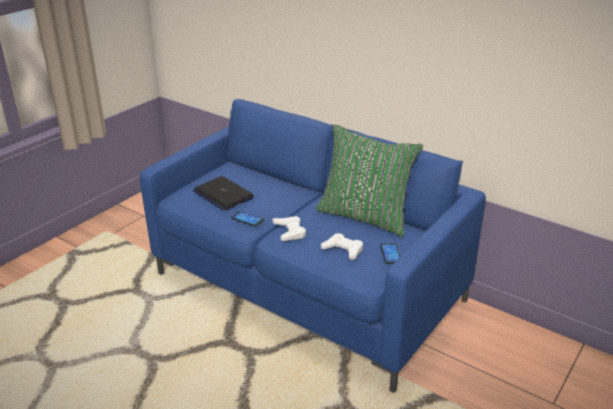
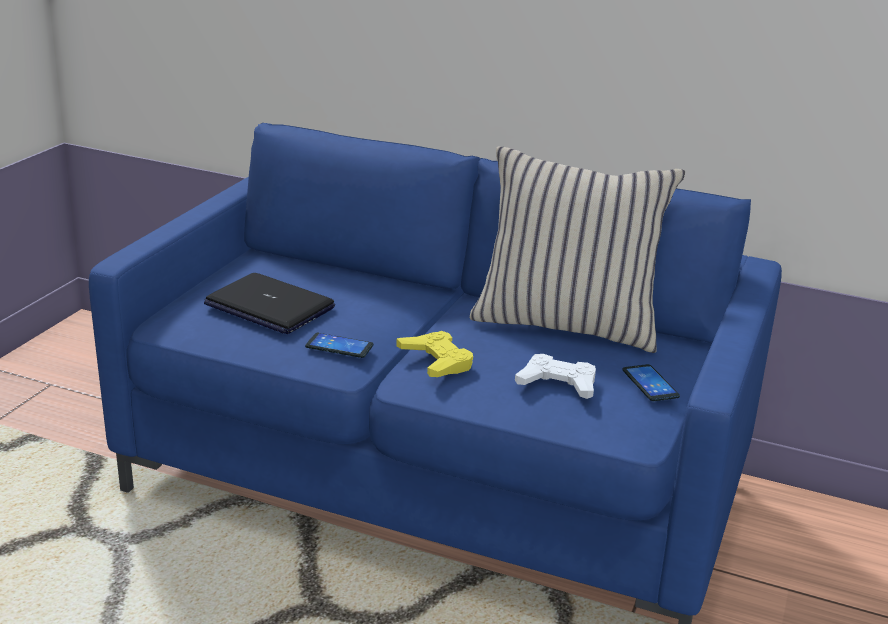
camera: 15 degrees left, 5 degrees down
white game controller [273,216,306,241] -> yellow game controller [396,331,473,377]
green pillow [316,125,423,237] -> beige pillow [470,146,685,353]

